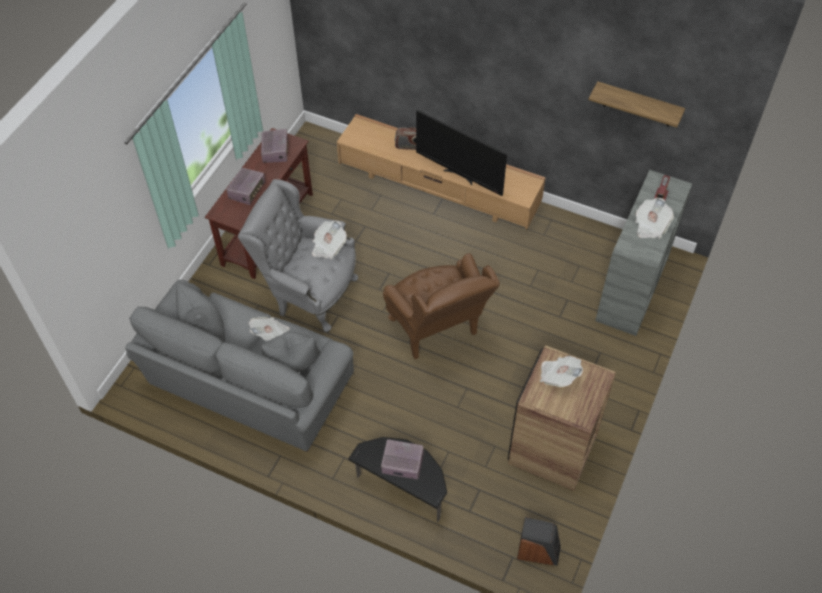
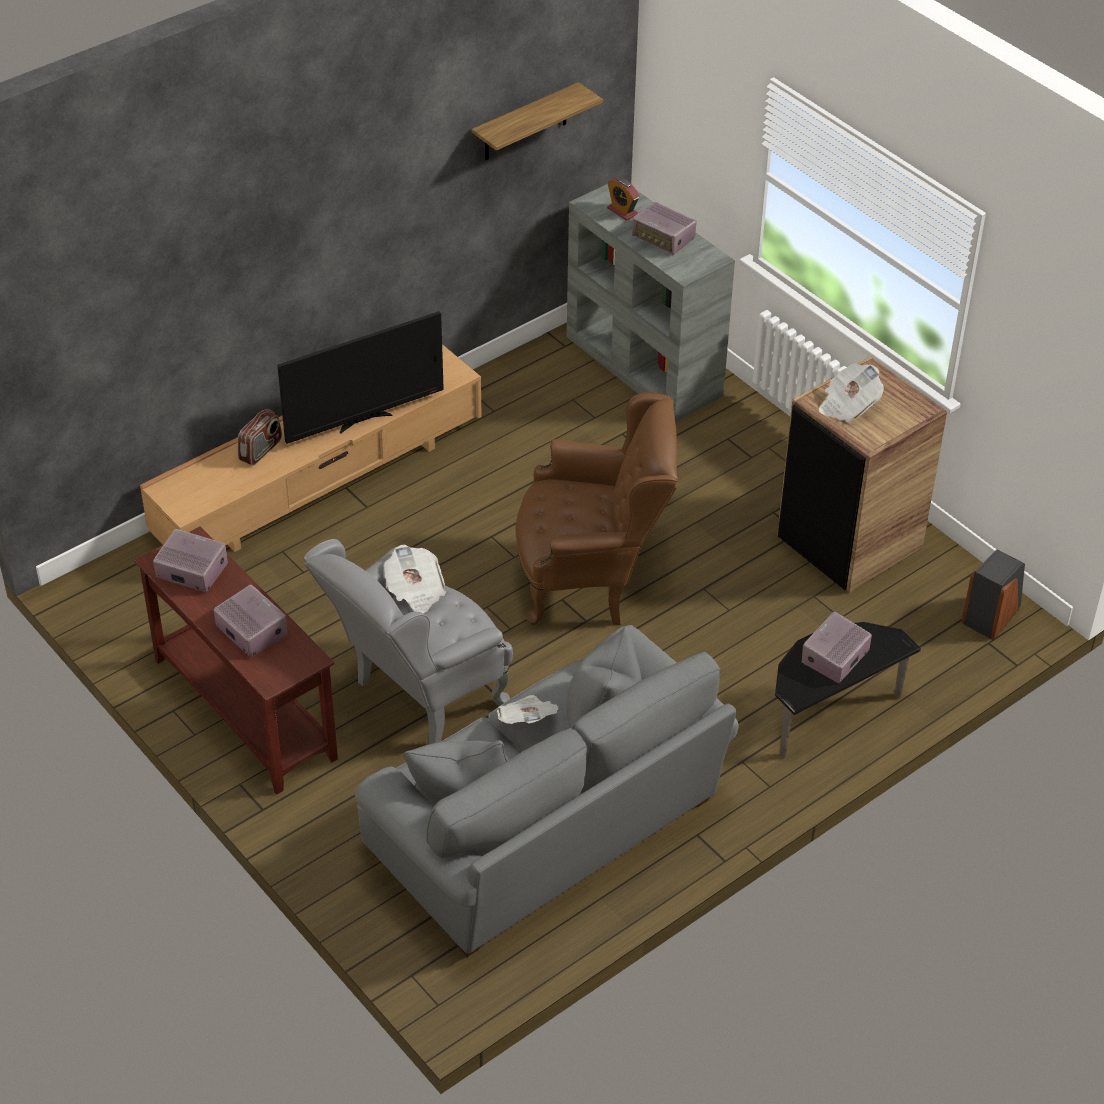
camera: 65 degrees left, 10 degrees down
newspaper [635,198,674,238] -> radio [632,202,697,255]

